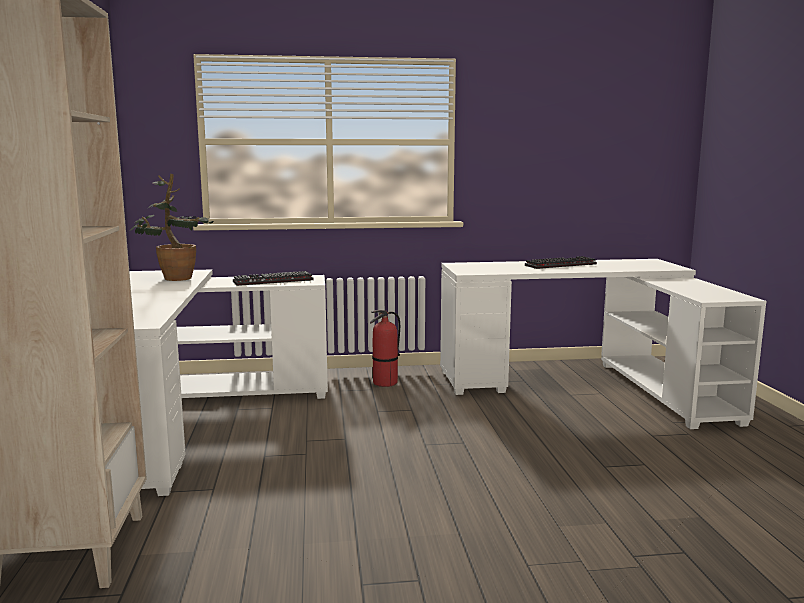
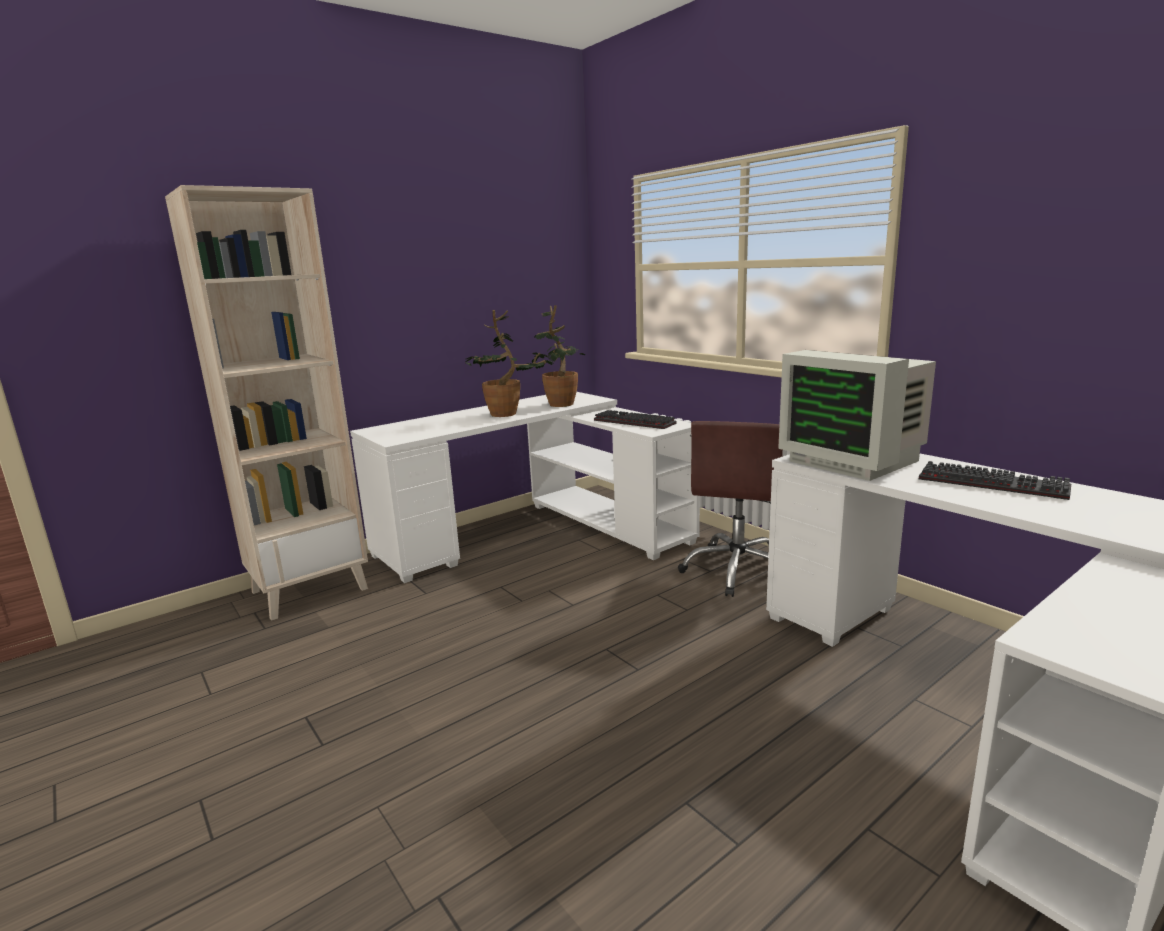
camera: 60 degrees right, 5 degrees up
fire extinguisher [370,310,400,387] -> brown office chair [678,421,783,597]
none -> potted plant [465,310,554,417]
none -> monitor [778,350,936,481]

